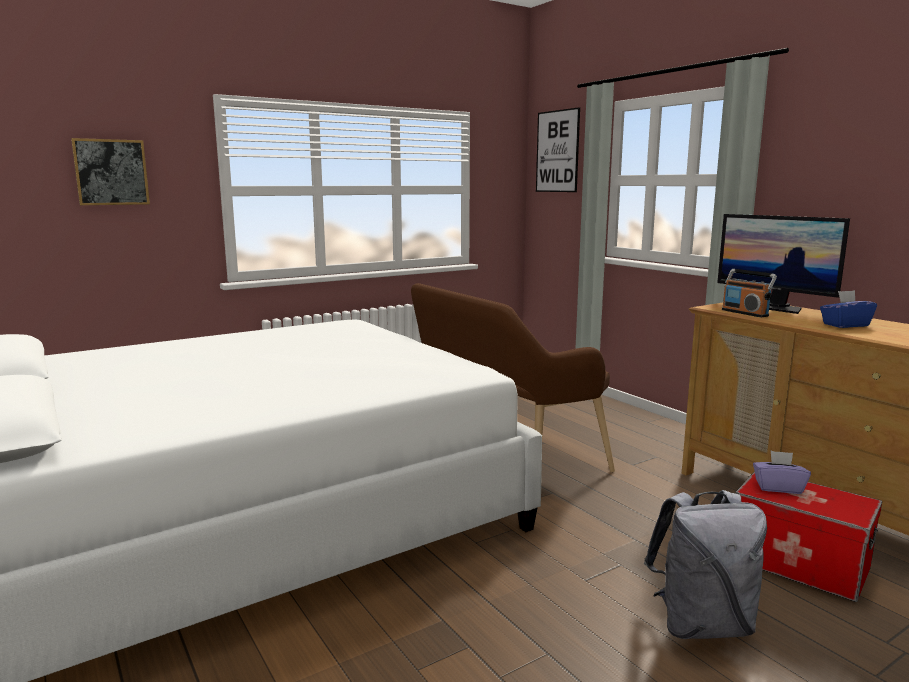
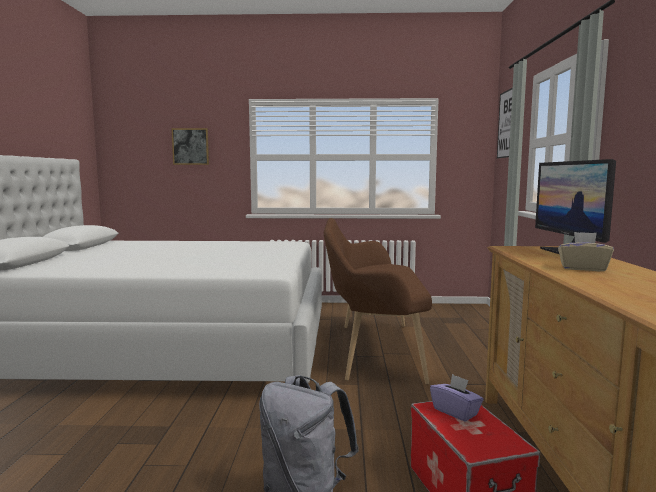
camera: 35 degrees right, 5 degrees down
radio [722,269,777,318] -> none
blue tissue box [820,290,877,328] -> beige tissue box [558,232,614,271]

